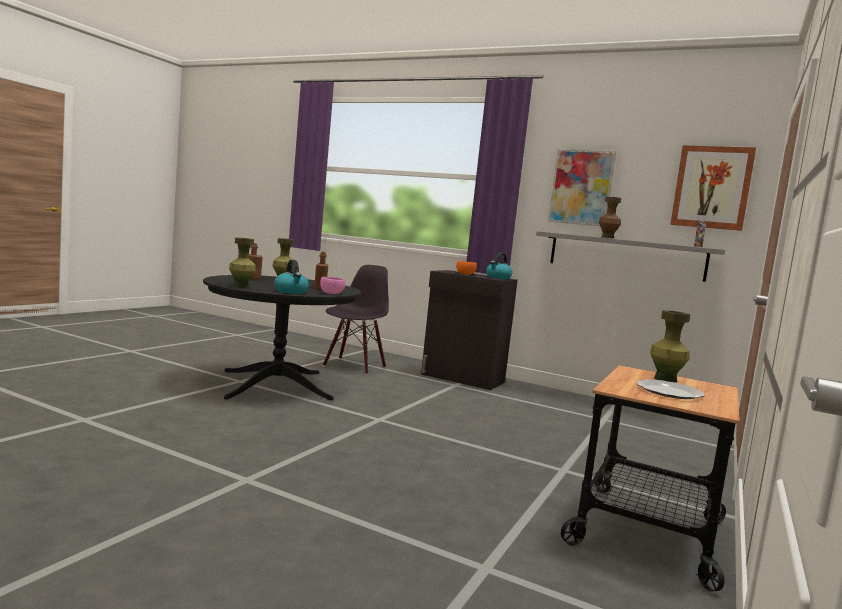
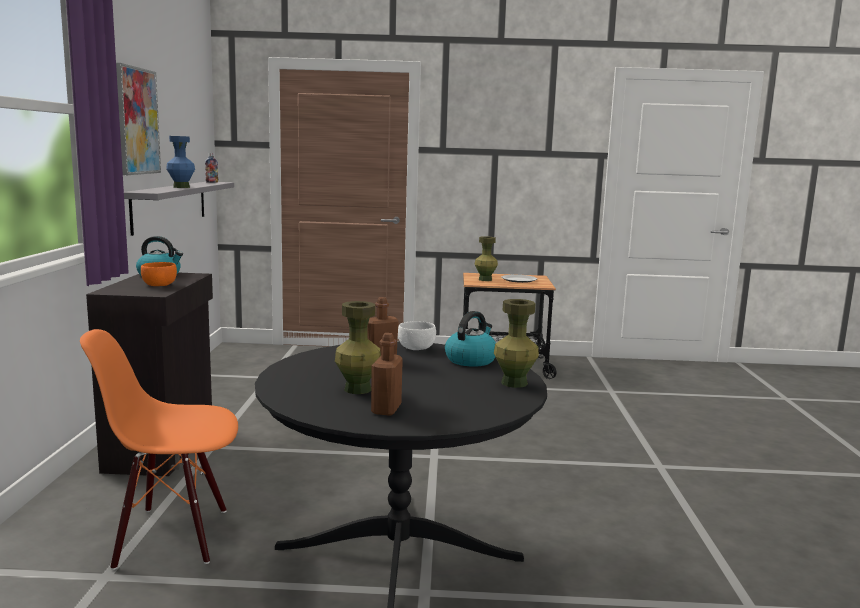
camera: 115 degrees left, 5 degrees up
pink bowl [320,277,345,294] -> white bowl [398,321,436,350]
black chair [323,265,389,375] -> orange chair [80,329,238,570]
brown vase [599,197,621,239] -> blue vase [166,136,195,188]
picture [670,145,756,231] -> none

